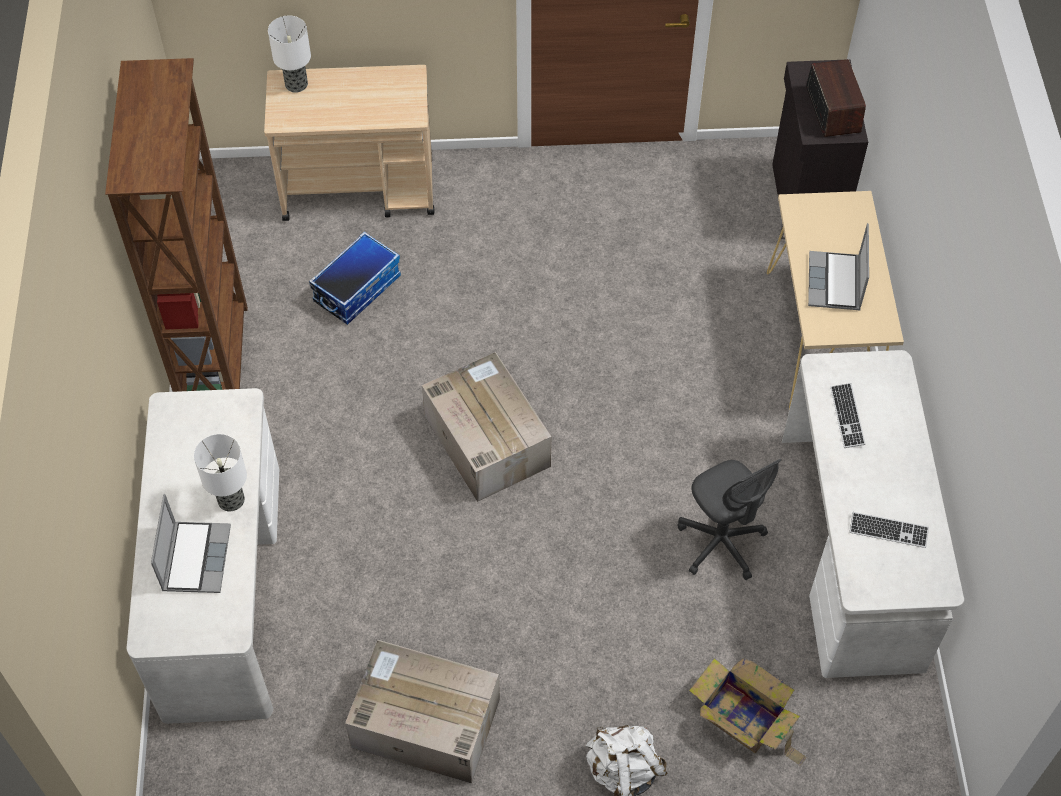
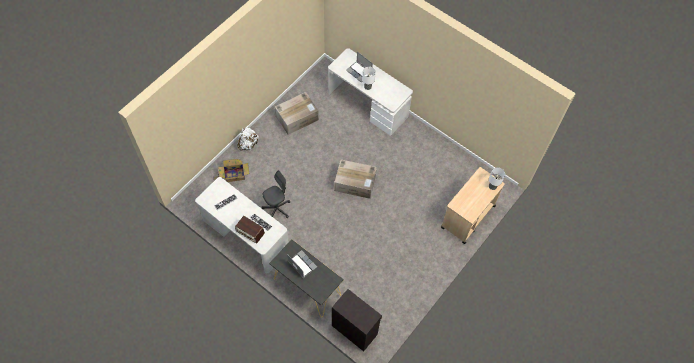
camera: 130 degrees right, 5 degrees up
brown bookcase [105,58,248,392] -> none
storage box [309,231,401,325] -> none
grey office chair [677,459,782,580] -> grey office chair turned 135 degrees clockwise [262,170,290,218]
beige console table [767,191,904,409] -> black console table [269,239,344,318]
radio [806,59,866,137] -> radio moved to [235,216,265,244]

